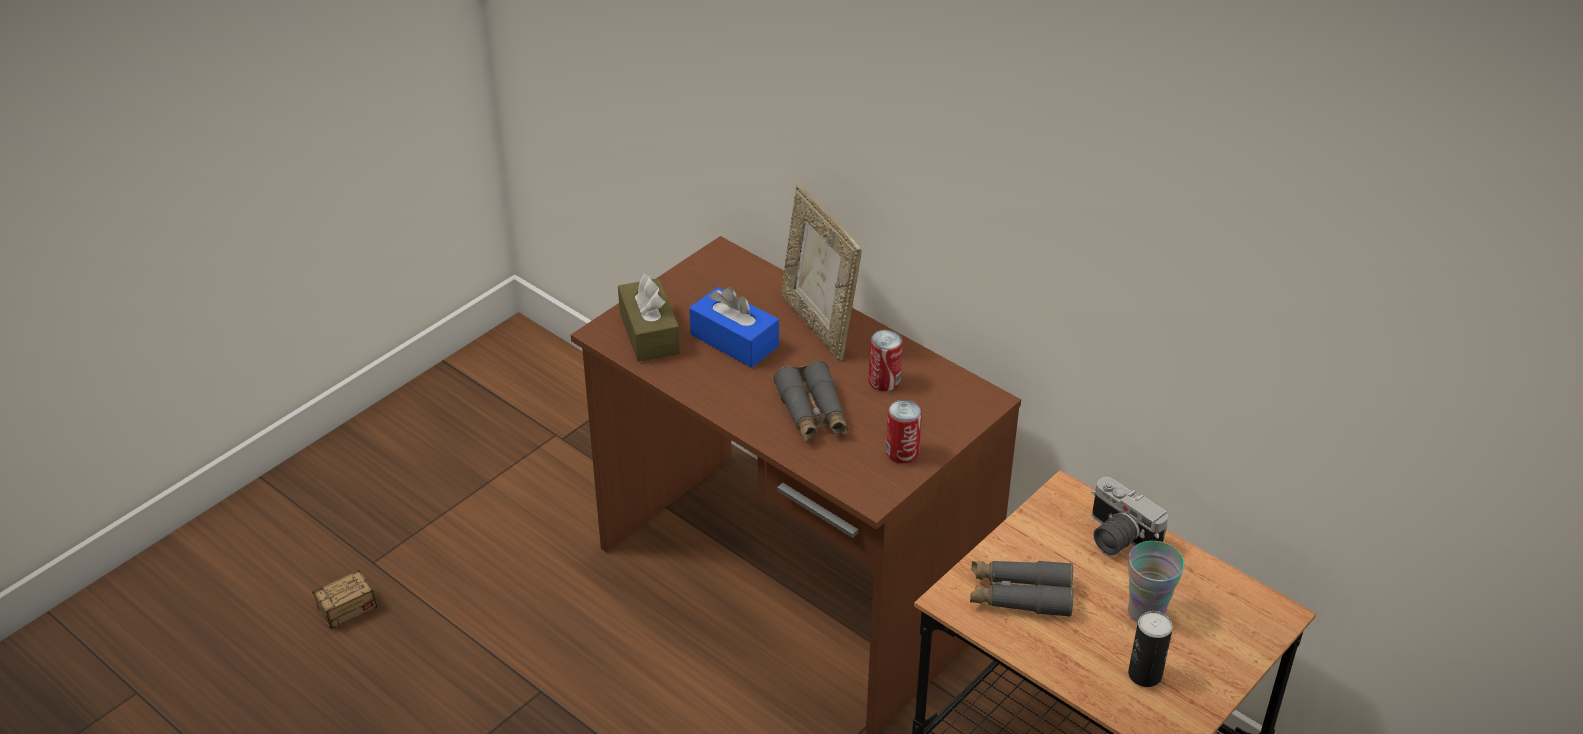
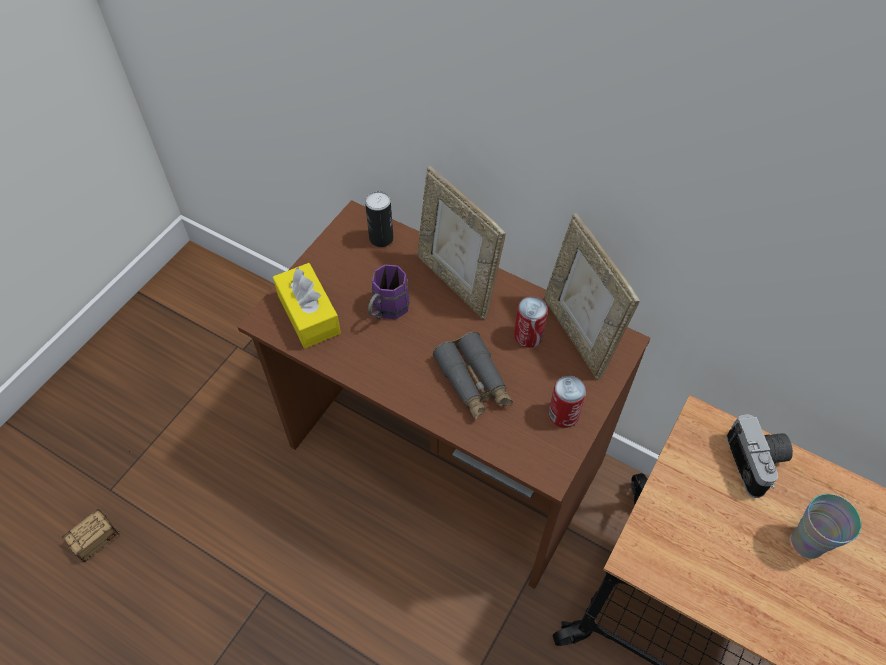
camera: 10 degrees left, 15 degrees up
brown tissue box [618,274,680,362] -> yellow tissue box [273,263,341,348]
blue tissue box [689,287,779,368] -> purple mug [368,265,410,319]
grey binoculars [970,561,1073,617] -> none
camera [1091,477,1168,556] -> camera turned 135 degrees counterclockwise [726,414,793,498]
can [1128,611,1173,687] -> can moved to [365,191,394,247]
none -> picture frame [544,213,640,380]

